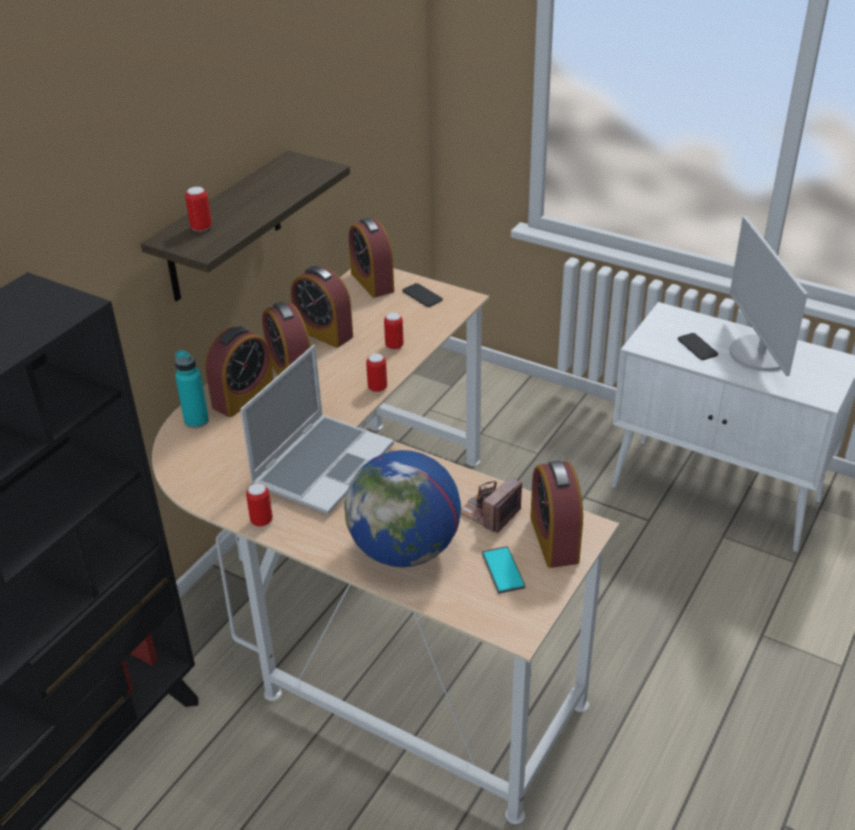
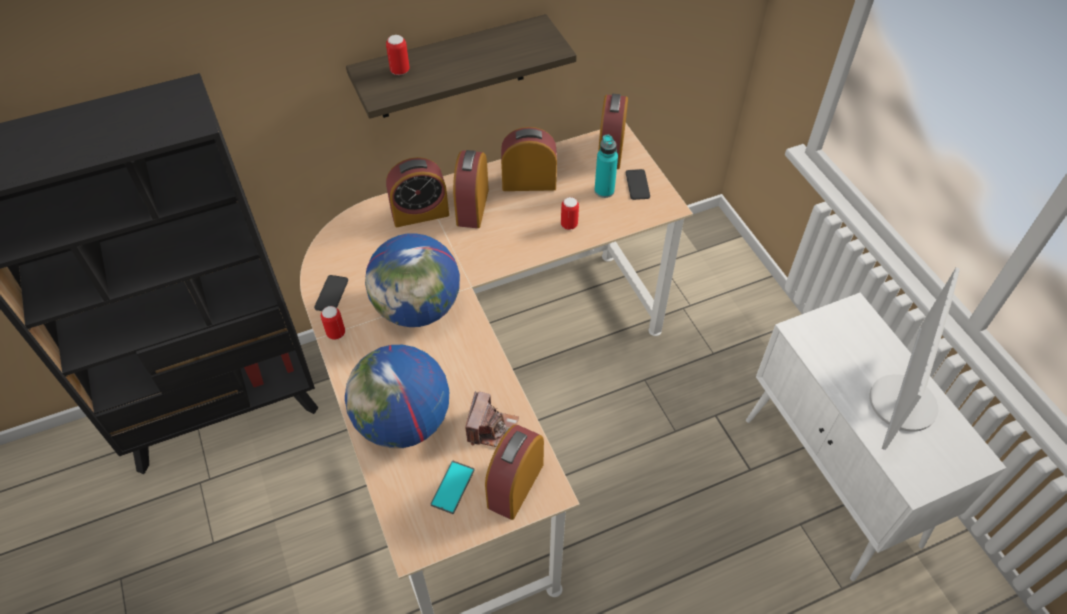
camera: 35 degrees right, 15 degrees up
turquoise bottle [175,350,209,428] -> turquoise bottle moved to [594,135,618,198]
laptop [240,345,394,515] -> globe [365,233,460,327]
alarm clock [291,266,353,348] -> alarm clock turned 105 degrees clockwise [501,127,557,191]
can [366,353,387,392] -> none
camera [461,477,522,533] -> camera turned 120 degrees clockwise [465,391,519,447]
phone [678,333,718,360] -> phone moved to [314,275,348,311]

